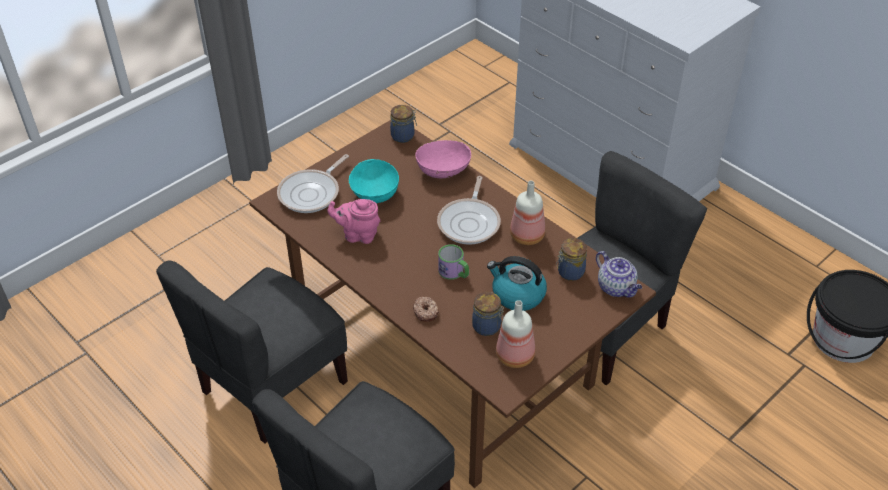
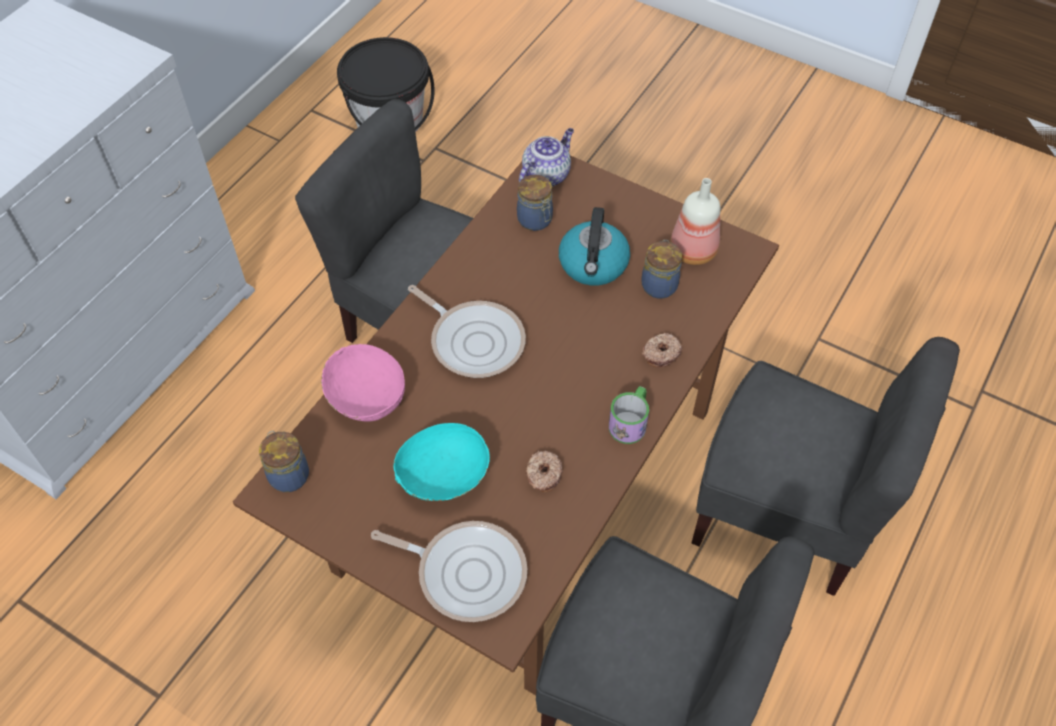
camera: 105 degrees left, 10 degrees up
pink teapot [328,199,380,244] -> donut [526,450,563,492]
frying pan [437,176,501,245] -> frying pan turned 45 degrees clockwise [408,285,526,378]
mug [438,244,469,280] -> mug moved to [609,386,649,444]
bottle [510,181,545,245] -> none

